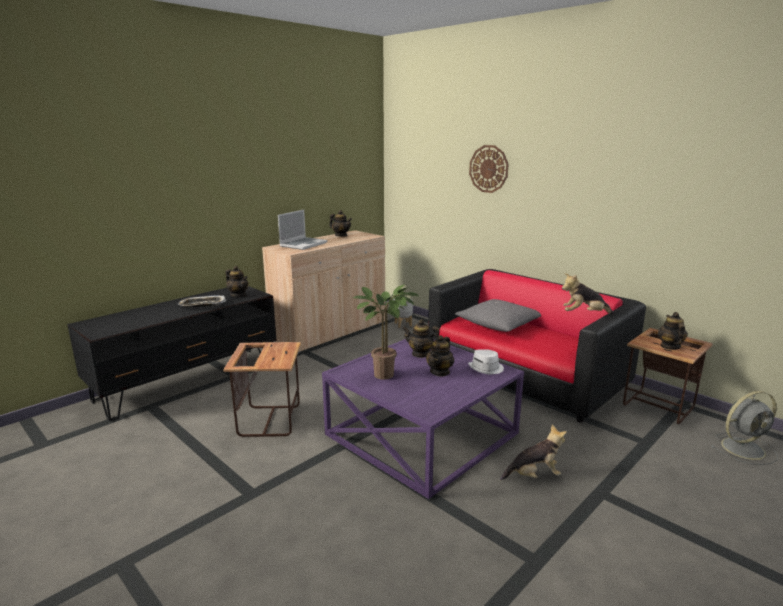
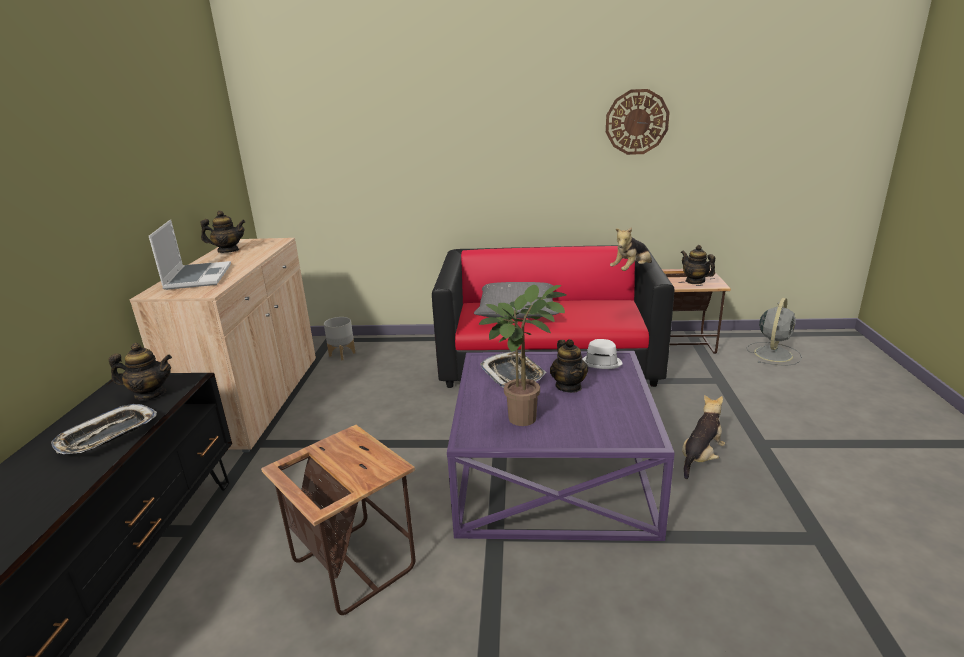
camera: 40 degrees left, 5 degrees up
teapot [402,319,440,358] -> tray [480,352,546,388]
wall clock [469,145,508,193] -> wall clock moved to [606,89,670,155]

